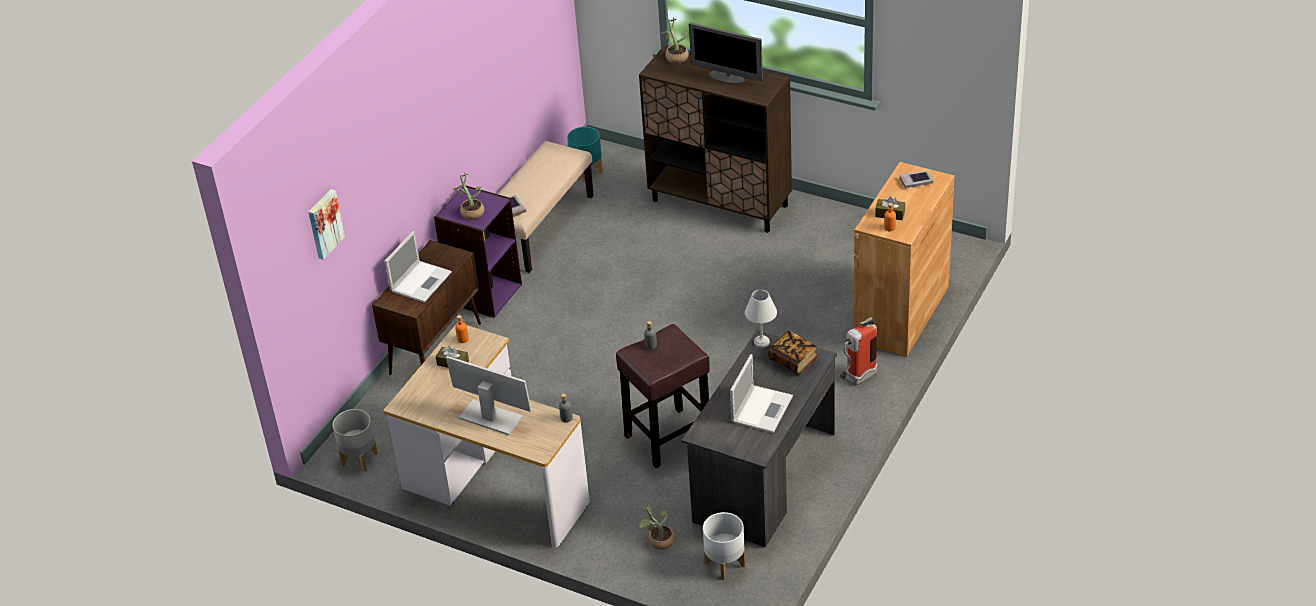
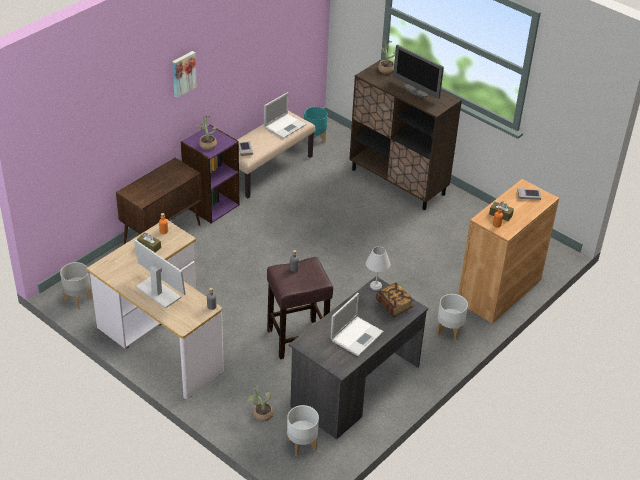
camera: 10 degrees right, 0 degrees up
picture [309,189,345,260] -> picture moved to [172,51,197,98]
laptop [385,231,452,303] -> laptop moved to [264,92,306,139]
fire extinguisher [839,317,878,385] -> white planter [437,294,468,340]

